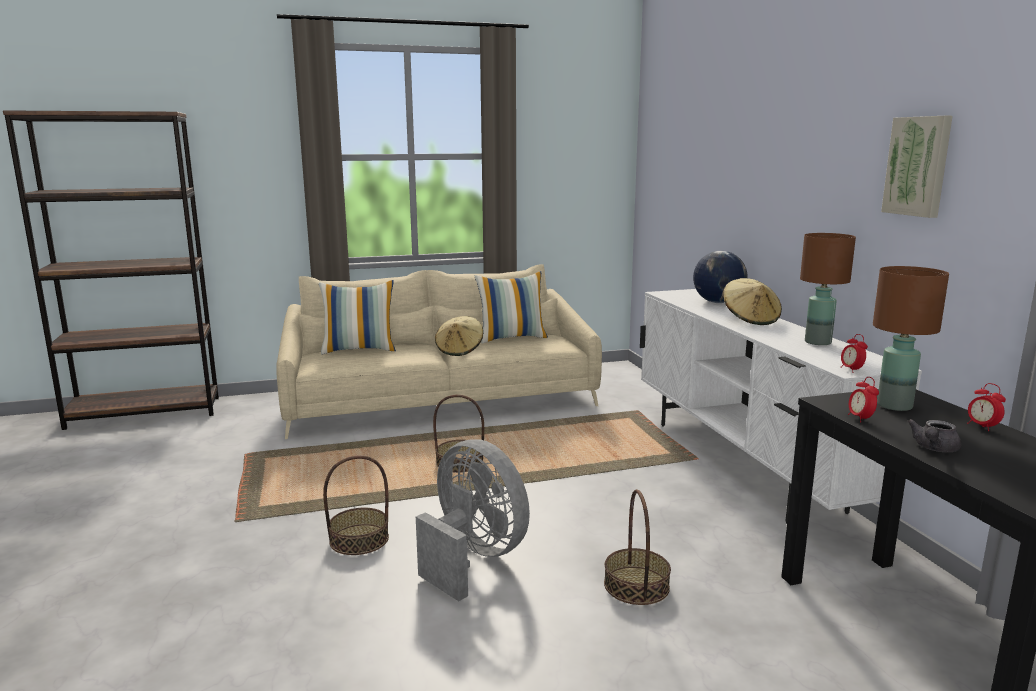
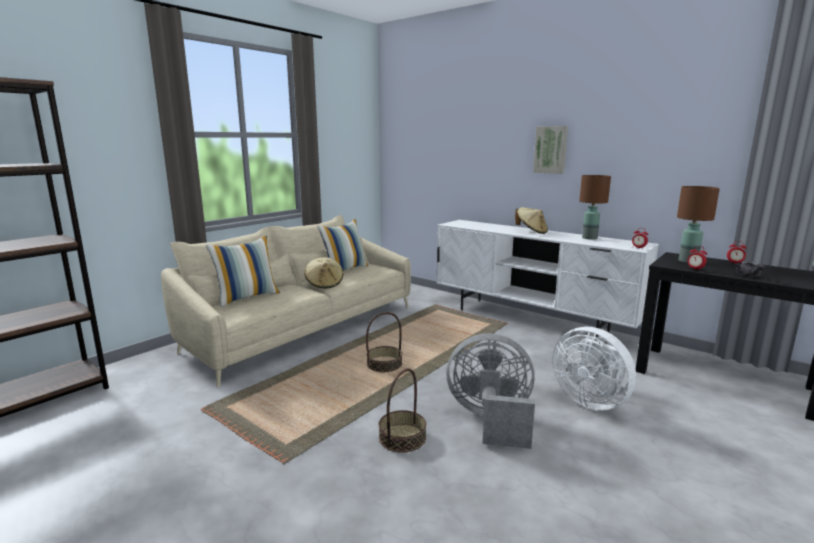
camera: 35 degrees left, 0 degrees up
basket [604,489,671,605] -> white fan [553,327,636,411]
globe [693,251,747,303] -> none
picture [881,116,952,218] -> picture moved to [533,126,568,174]

